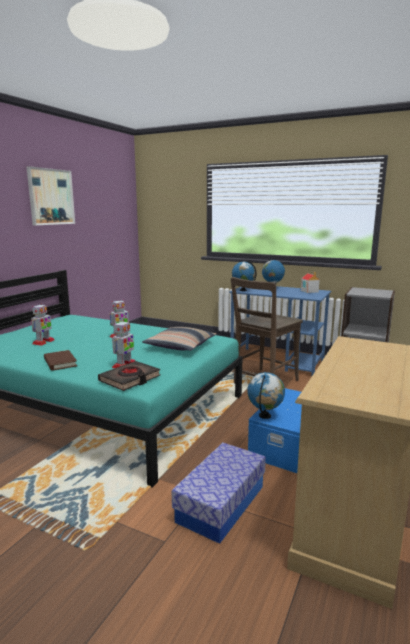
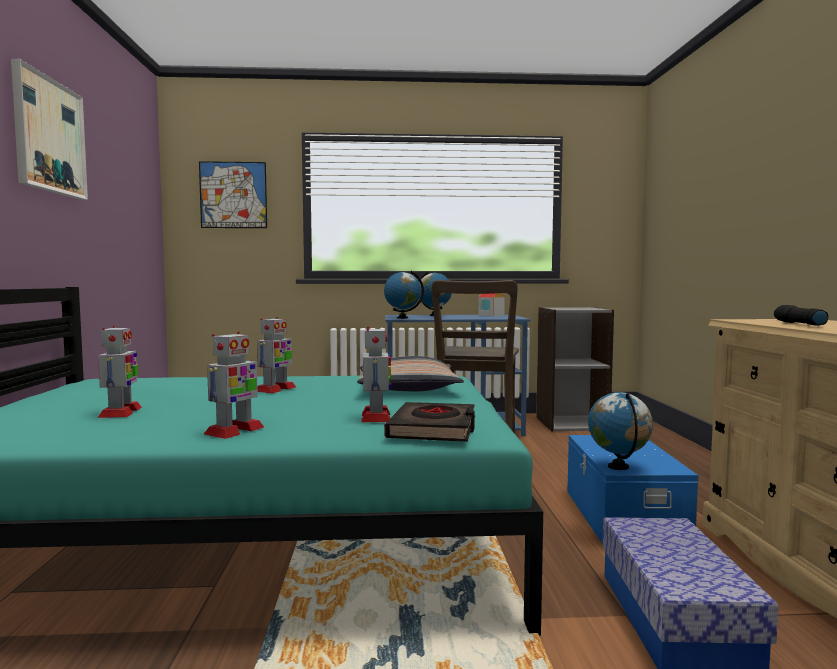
camera: 30 degrees left, 10 degrees down
brown book [44,350,77,371] -> toy robot [204,331,264,439]
none -> picture [199,161,267,228]
none -> black flashlight [774,305,828,326]

